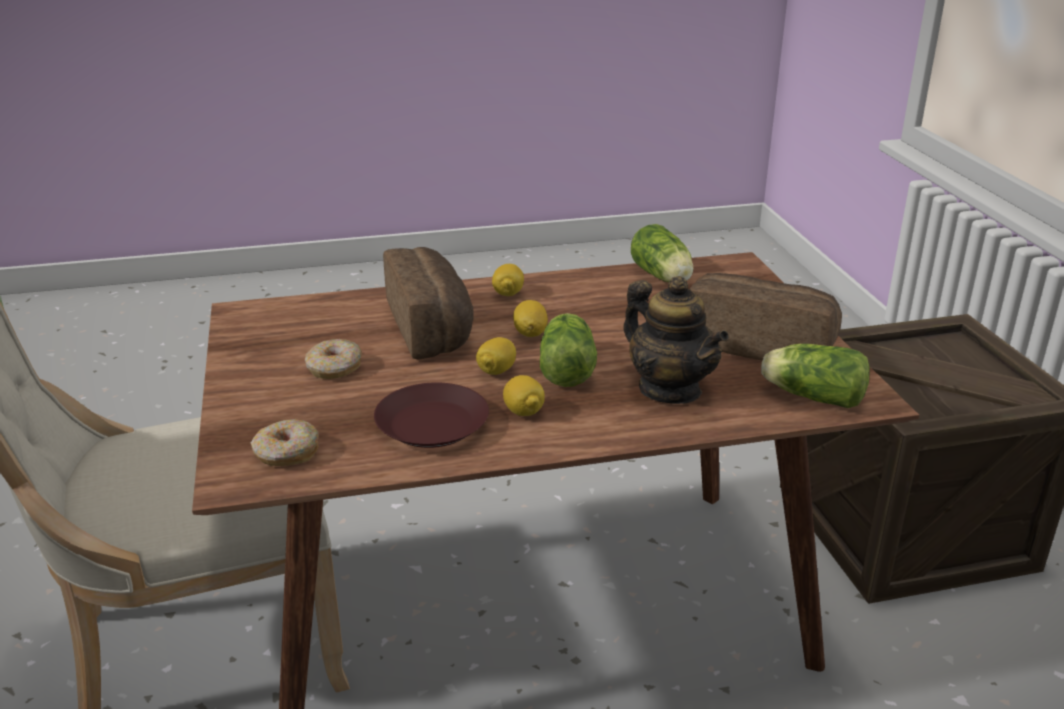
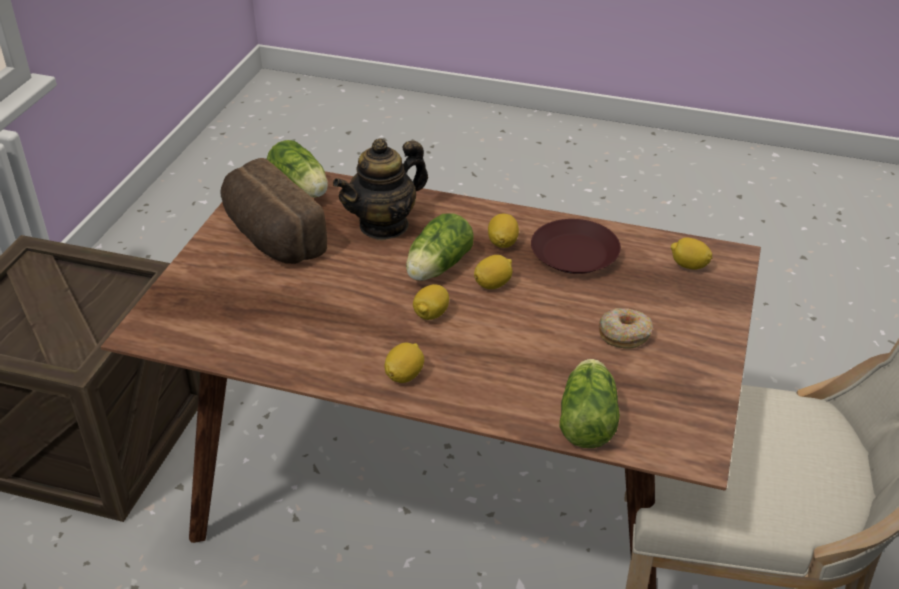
camera: 150 degrees left, 10 degrees up
donut [251,419,319,466] -> lemon [671,238,712,270]
bread [383,247,474,359] -> none
teapot [623,276,729,404] -> teapot turned 120 degrees counterclockwise [333,138,428,240]
lettuce [631,224,693,282] -> lettuce moved to [559,359,620,448]

